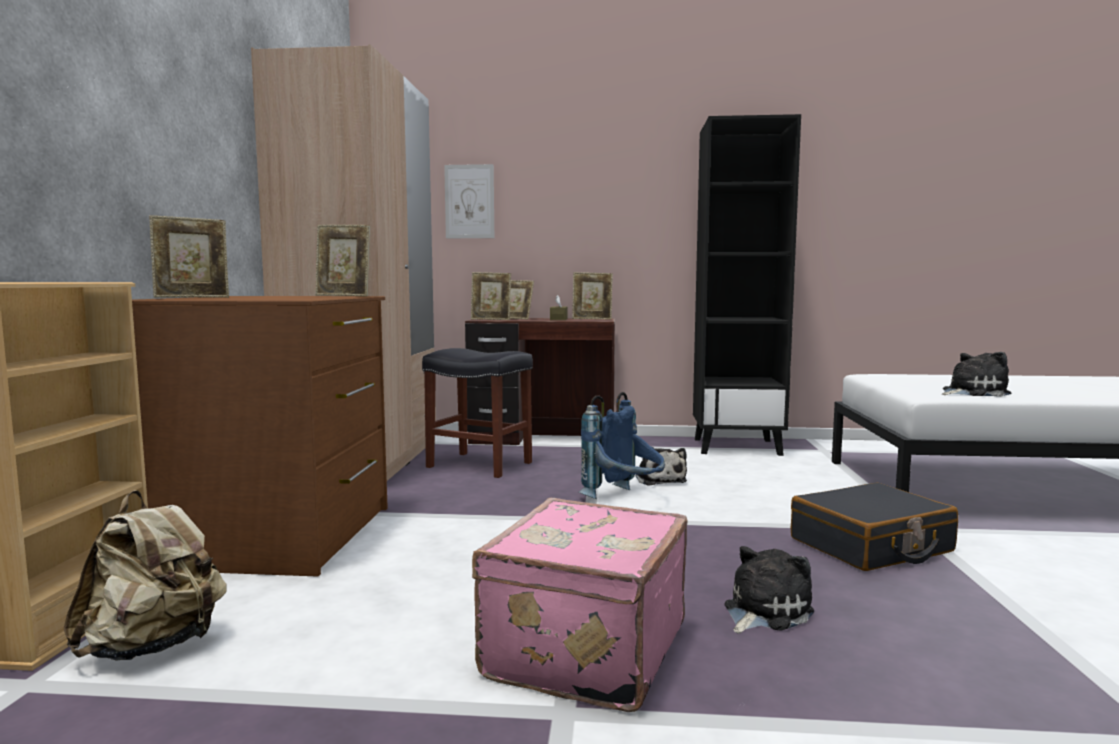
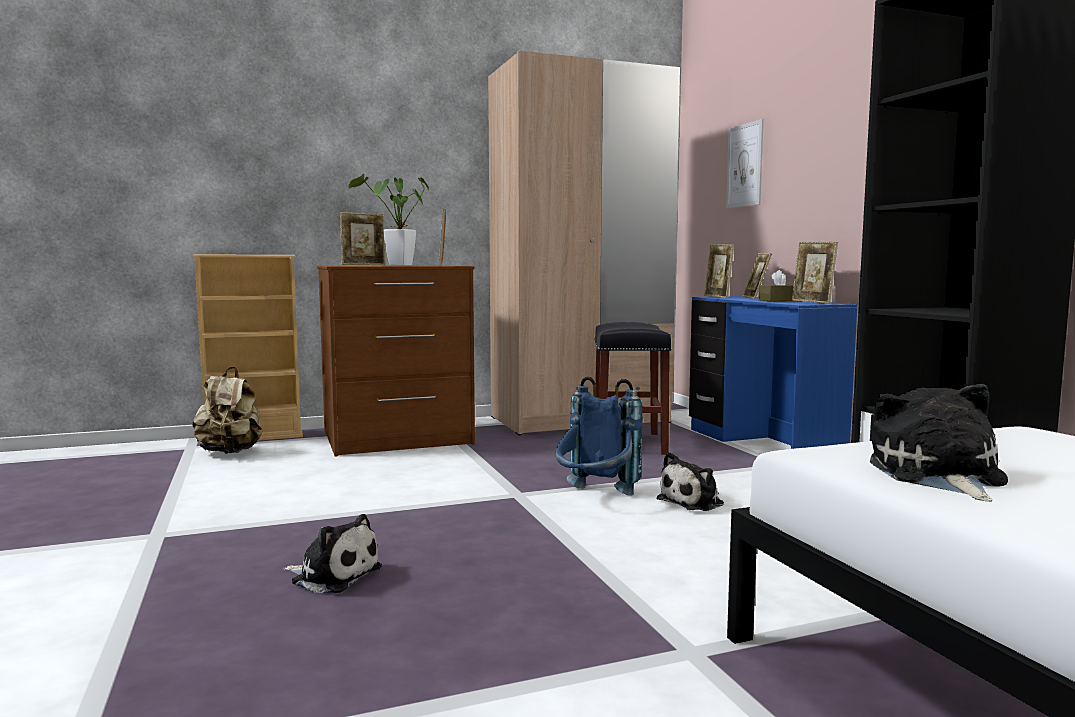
camera: 65 degrees right, 0 degrees up
picture frame [149,215,229,298] -> picture frame turned 60 degrees counterclockwise [340,212,386,265]
brown desk [465,318,615,445] -> blue desk [689,296,858,449]
pink suitcase [472,498,688,712] -> none
black suitcase [791,483,958,571] -> none
plush toy [942,352,1012,397] -> plush toy turned 135 degrees counterclockwise [870,384,1008,501]
none -> potted plant [348,174,429,266]

